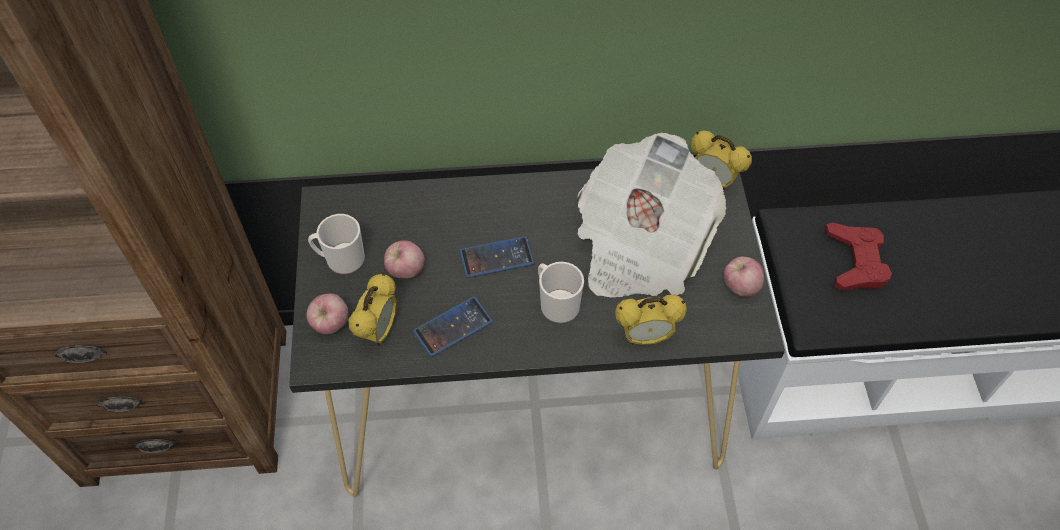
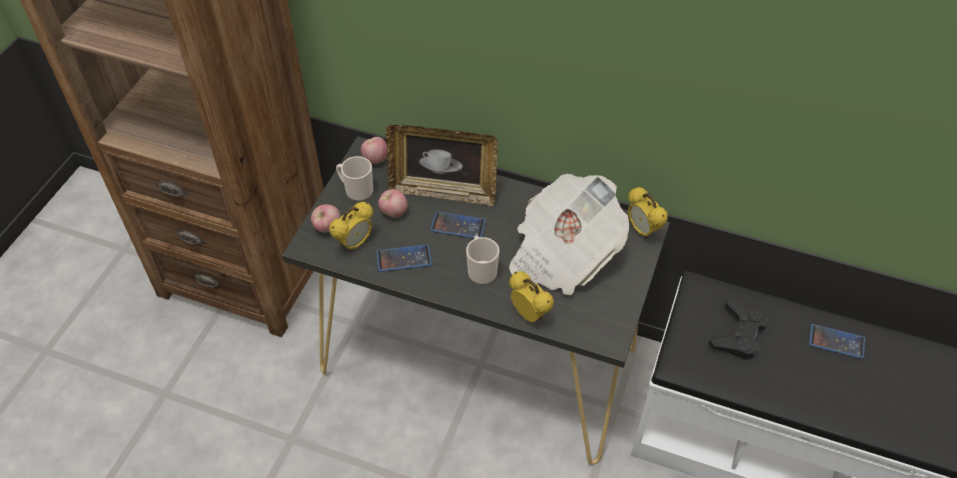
camera: 25 degrees right, 5 degrees down
alarm clock [615,295,687,345] -> alarm clock turned 150 degrees counterclockwise [509,271,554,323]
apple [723,257,764,297] -> apple moved to [361,137,387,164]
red game controller [825,223,892,291] -> black game controller [709,297,769,359]
none -> picture frame [386,125,498,207]
none -> phone [809,324,865,359]

